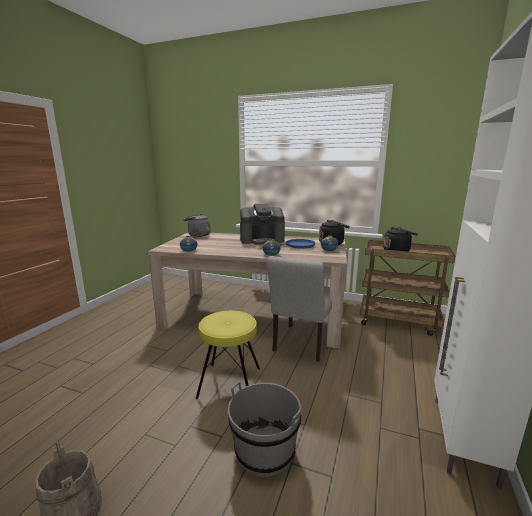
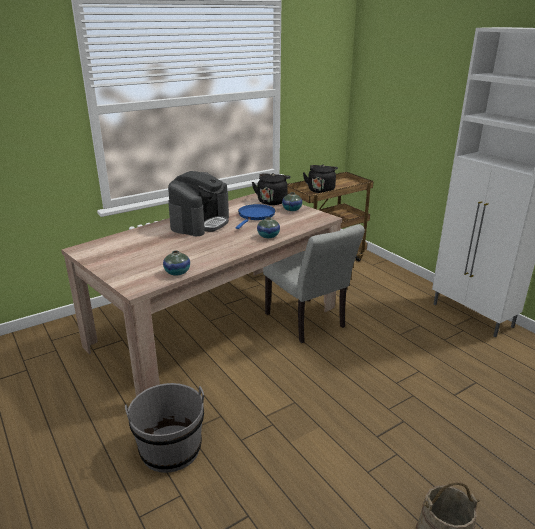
camera: 55 degrees left, 10 degrees up
grey kettle [183,214,210,237] -> none
yellow stool [196,311,260,399] -> none
grey bucket [228,381,301,477] -> grey bucket moved to [125,383,204,473]

